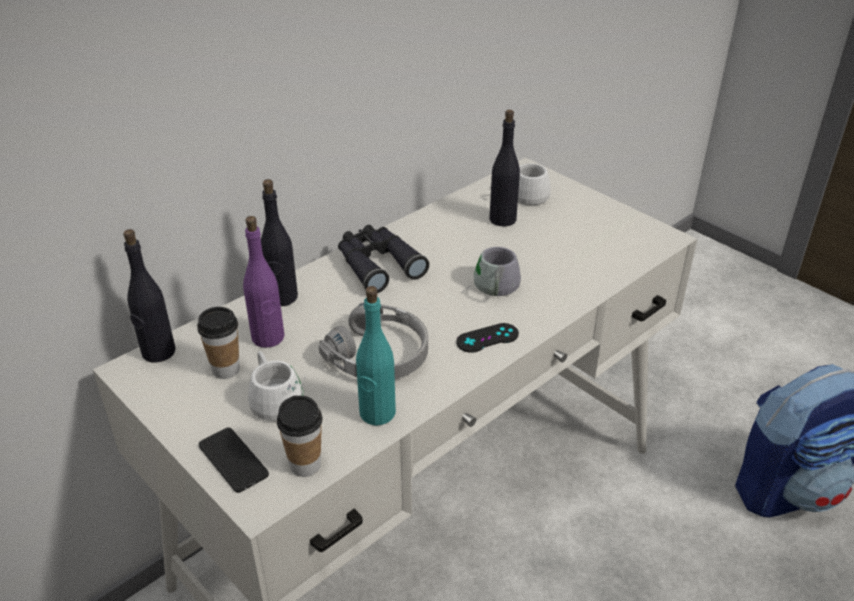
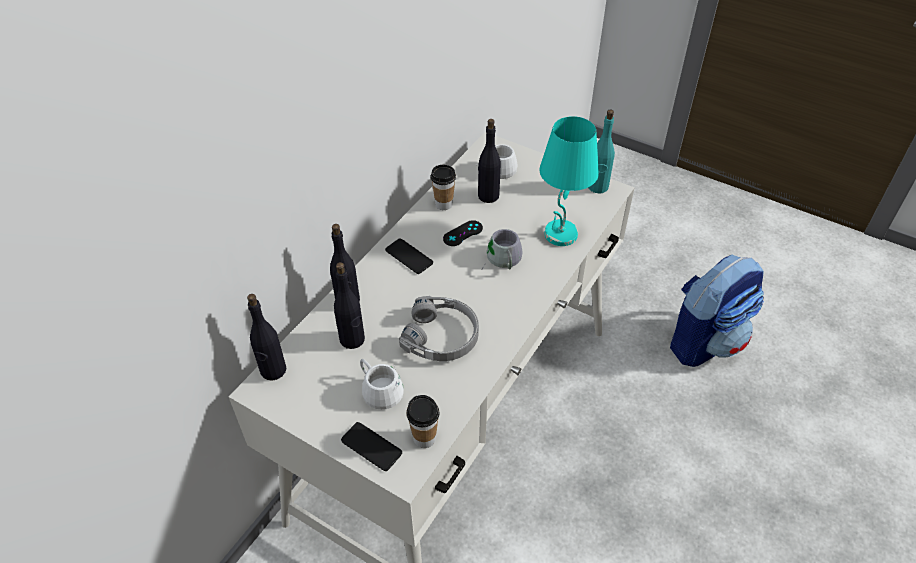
camera: 15 degrees left, 10 degrees up
cup [197,307,240,379] -> cup moved to [431,165,456,210]
purple bottle [243,216,285,348] -> black bottle [334,262,365,349]
black binoculars [338,225,429,293] -> phone [385,238,433,274]
turquoise bottle [356,286,396,426] -> turquoise bottle moved to [588,110,615,193]
black game controller [456,323,519,353] -> black game controller moved to [443,220,483,246]
none -> turquoise table lamp [539,116,599,246]

